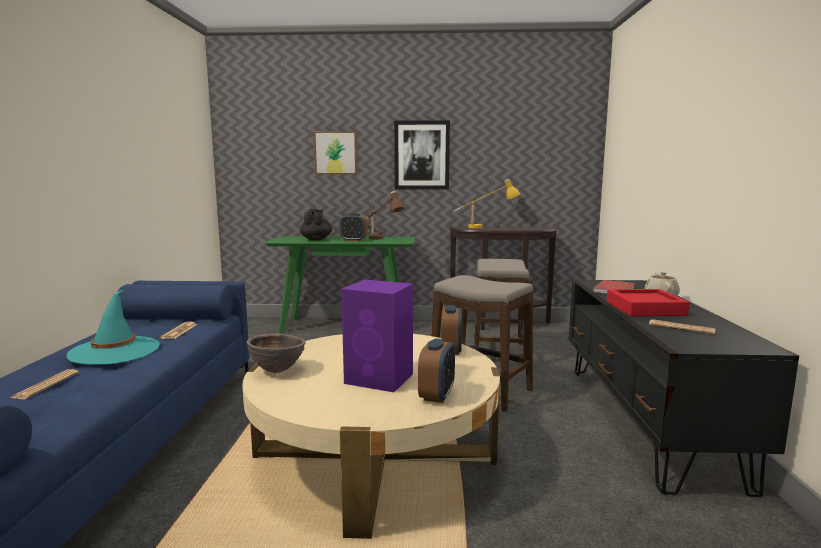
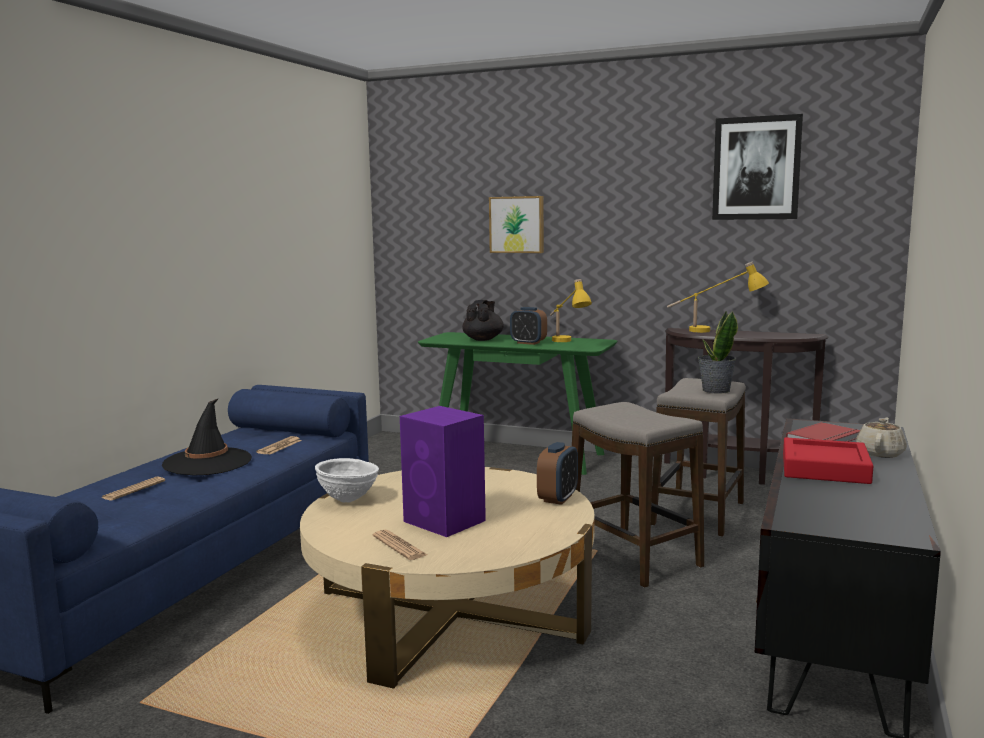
camera: 20 degrees right, 0 degrees up
turquoise hat [67,290,160,365] -> black hat [162,398,252,475]
brown bowl [247,333,305,373] -> white bowl [315,458,379,503]
brown table lamp [366,191,405,239] -> yellow table lamp [550,279,592,342]
picture [394,120,450,189] -> picture moved to [712,114,803,220]
alarm clock [418,338,455,403] -> none
newspaper [649,319,715,334] -> newspaper moved to [372,530,427,560]
none -> potted plant [698,311,738,394]

